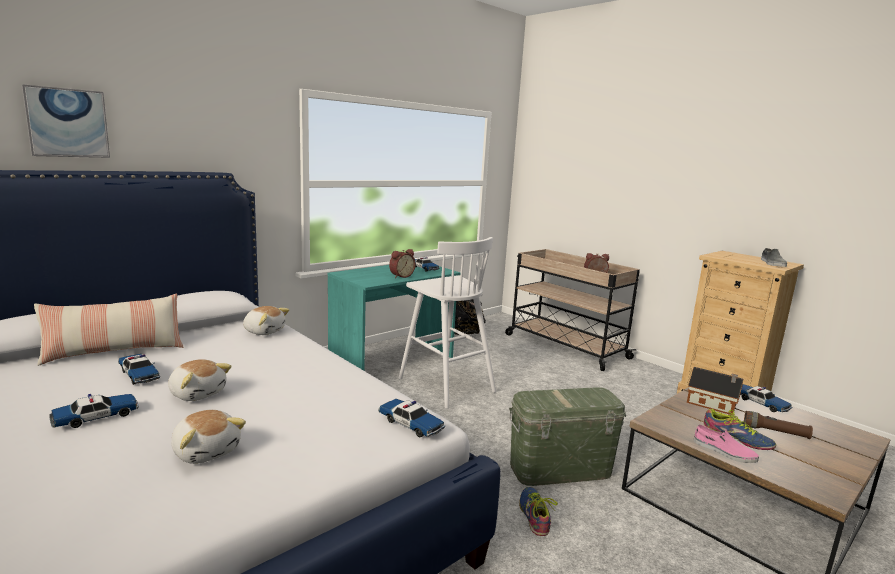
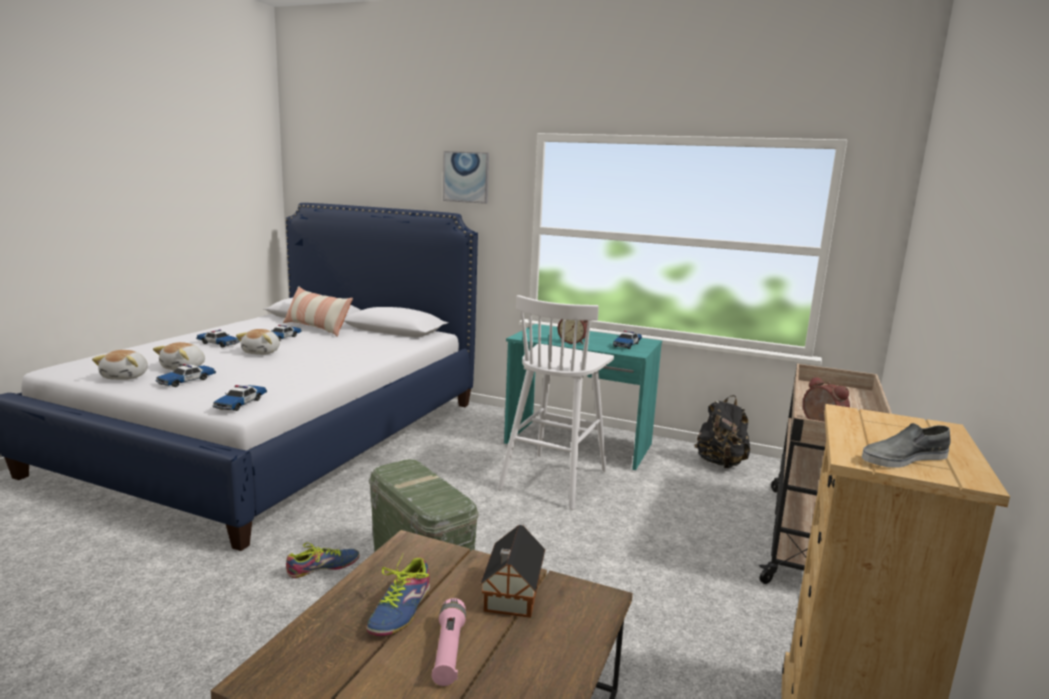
camera: 65 degrees right, 0 degrees up
picture [22,84,110,158] -> picture moved to [443,151,489,204]
plush toy [243,306,290,335] -> plush toy moved to [92,350,148,380]
pink shoe [694,425,759,463] -> none
toy car [740,384,792,412] -> toy car moved to [156,364,216,387]
brown flashlight [744,411,813,439] -> pink flashlight [431,598,466,686]

